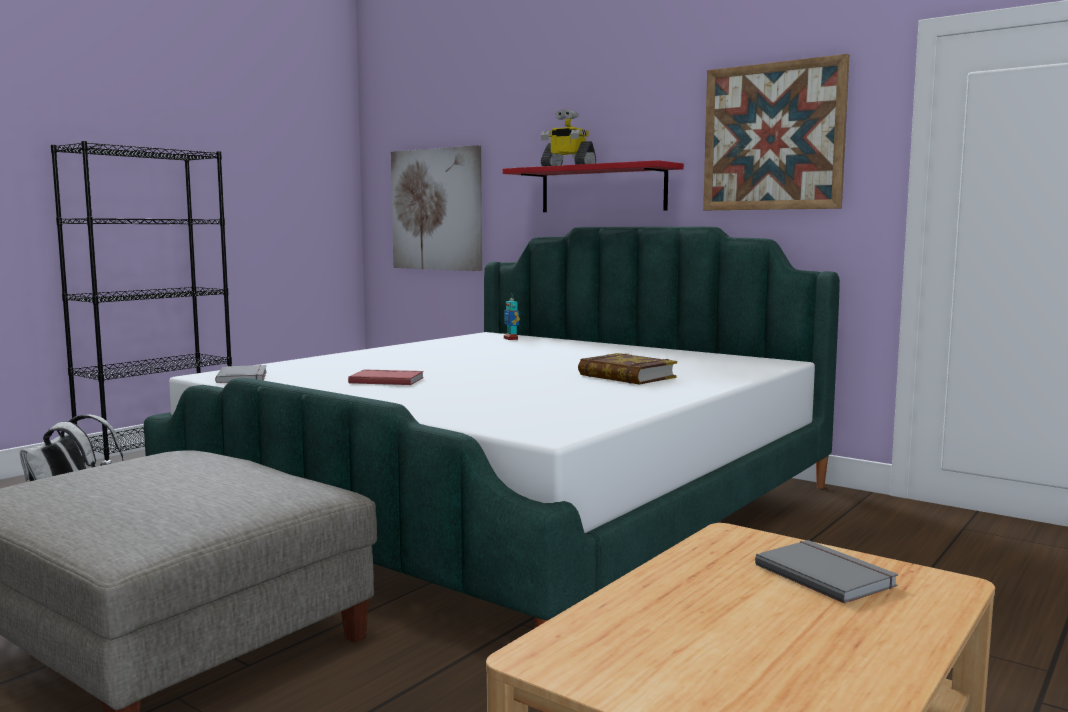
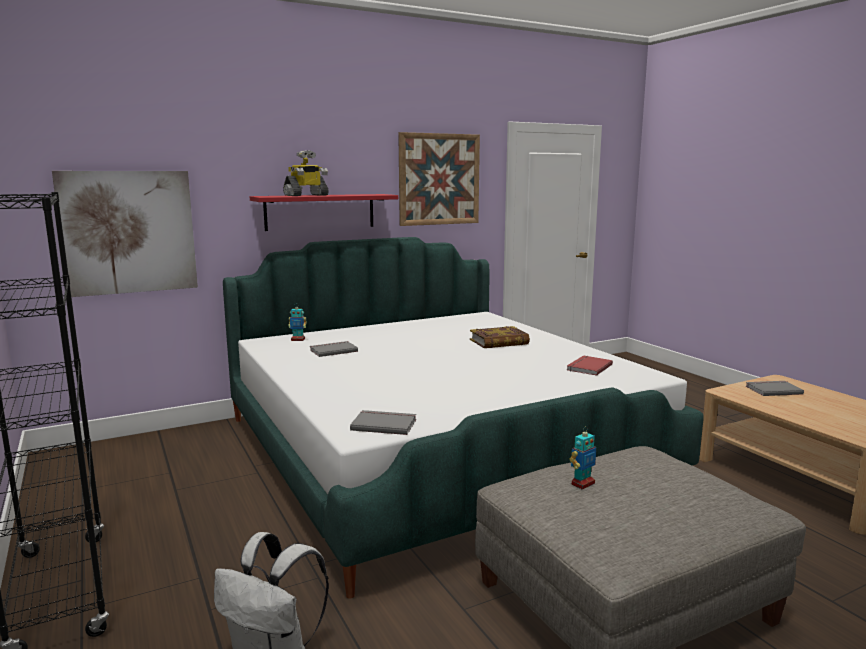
camera: 65 degrees left, 5 degrees up
red book [348,369,424,385] -> red book moved to [567,355,613,376]
none -> grey book [310,341,358,357]
none -> toy robot [569,426,596,489]

